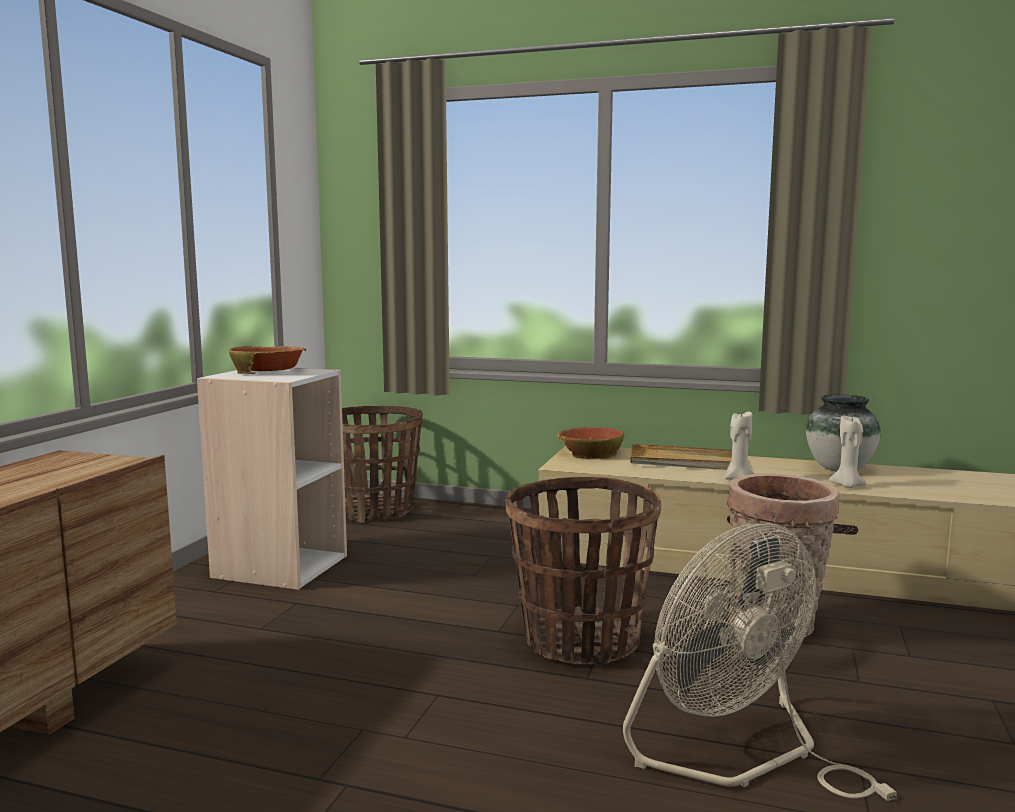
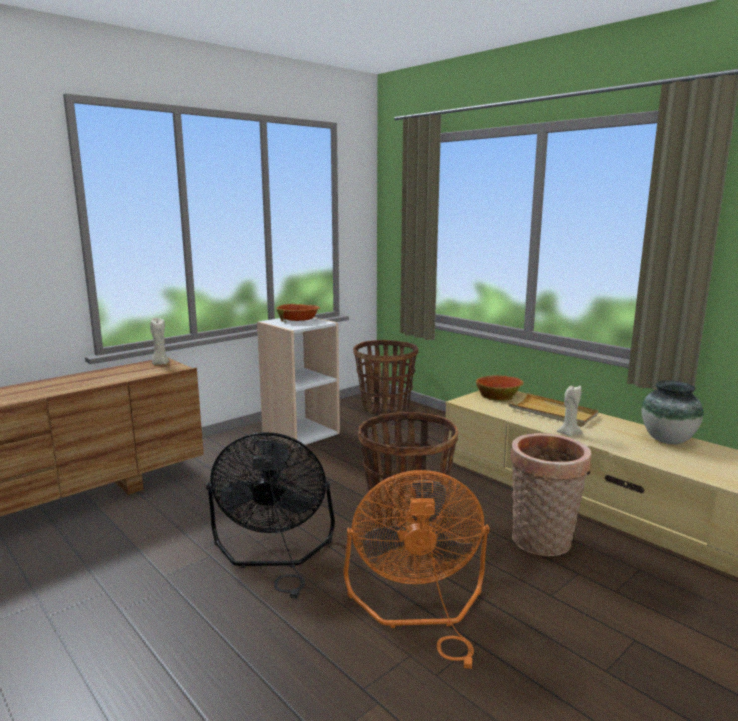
camera: 30 degrees right, 5 degrees up
beige fan [623,523,898,801] -> orange fan [344,470,490,669]
beige candle [829,415,866,488] -> beige candle moved to [150,318,169,365]
none -> black fan [206,432,335,599]

